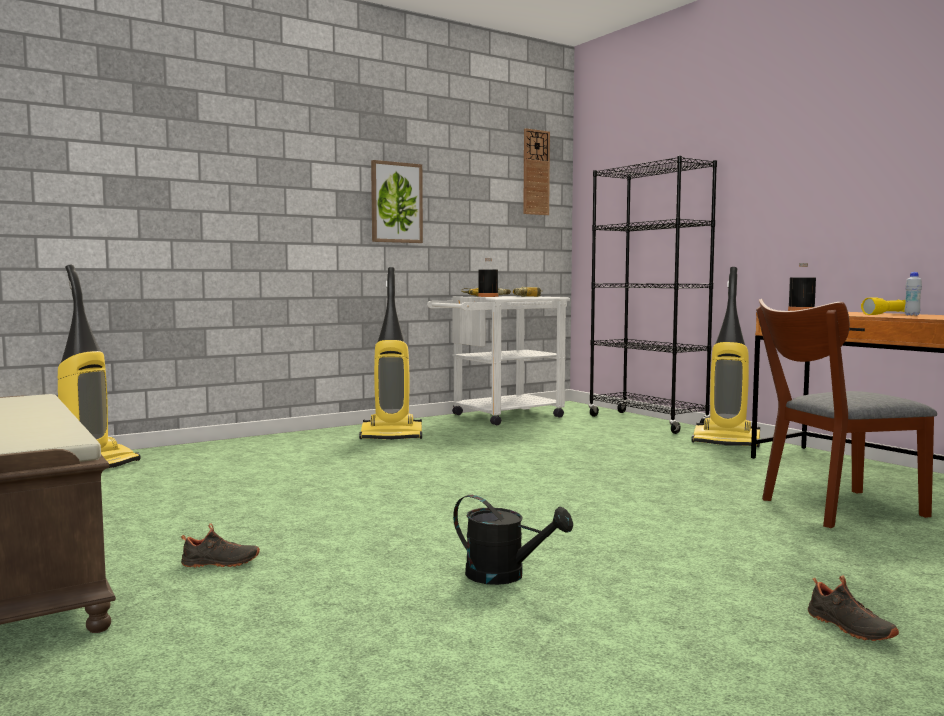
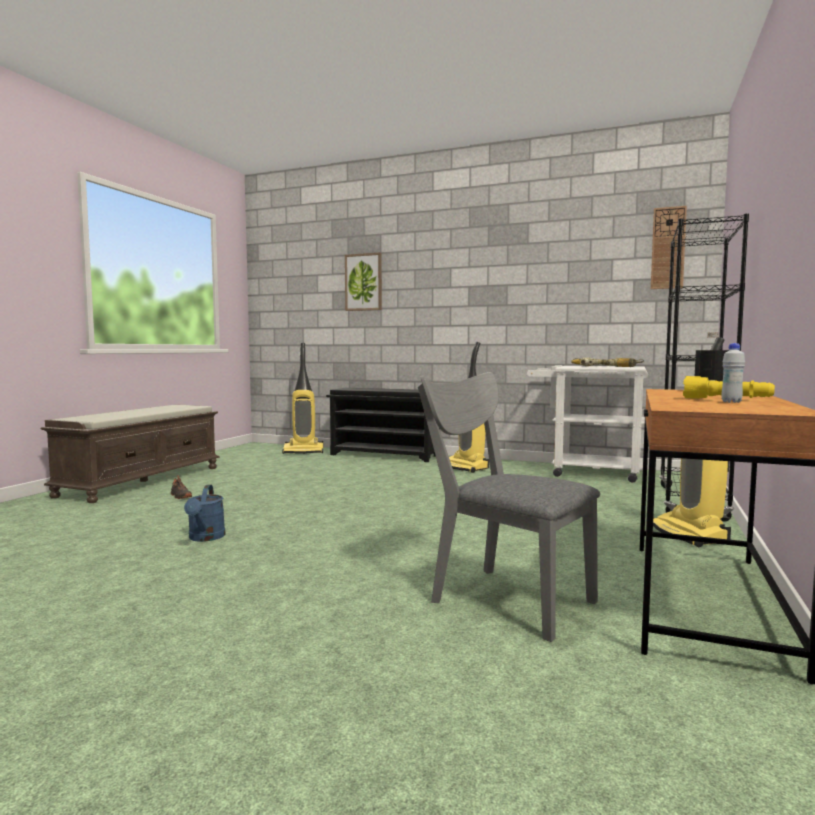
camera: 55 degrees right, 0 degrees up
picture [371,160,423,243] -> picture moved to [345,252,382,311]
black watering can [453,495,573,585] -> blue watering can [184,485,226,542]
black bottle [478,258,498,297] -> none
brown chair [756,299,937,528] -> grey chair [418,372,600,642]
black shoe [808,575,899,641] -> none
none -> black shoe rack [326,388,440,462]

